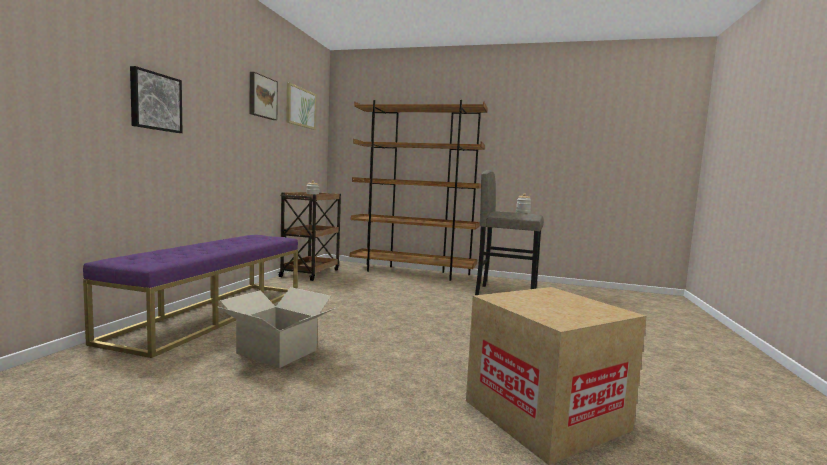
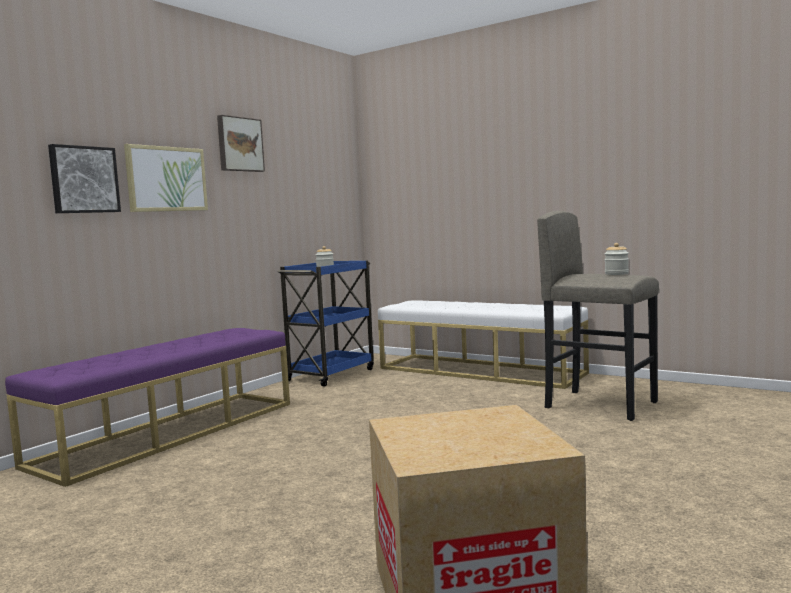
camera: 20 degrees right, 0 degrees up
cardboard box [218,287,335,368] -> none
brown cart [277,192,341,281] -> blue cart [277,261,374,387]
picture [286,83,316,130] -> picture moved to [124,144,208,212]
brown bookcase [350,100,488,281] -> white bench [378,300,589,389]

